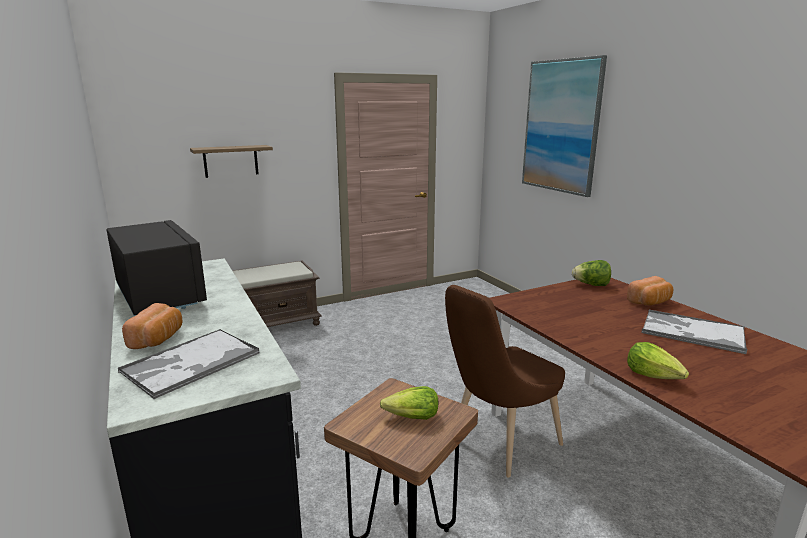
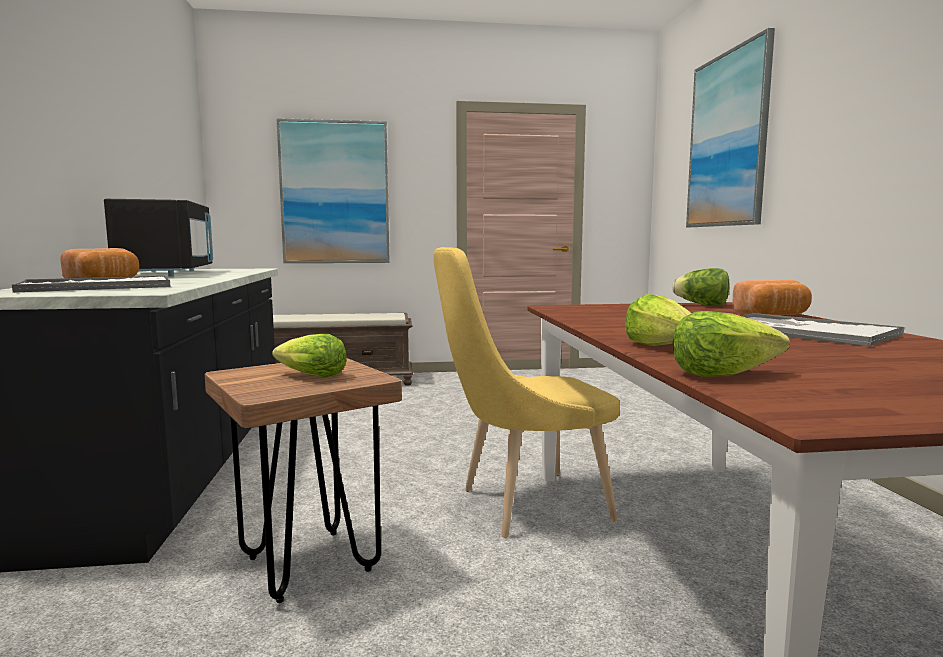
camera: 20 degrees right, 10 degrees down
shelf [190,145,273,178] -> picture [276,118,390,263]
brown chair [445,285,565,478] -> yellow chair [433,247,620,538]
none -> lettuce [673,311,790,377]

